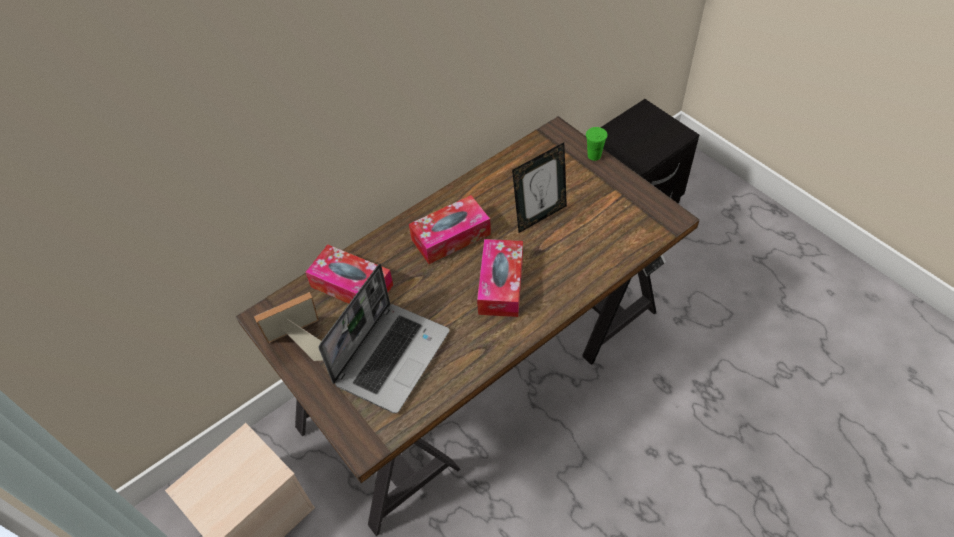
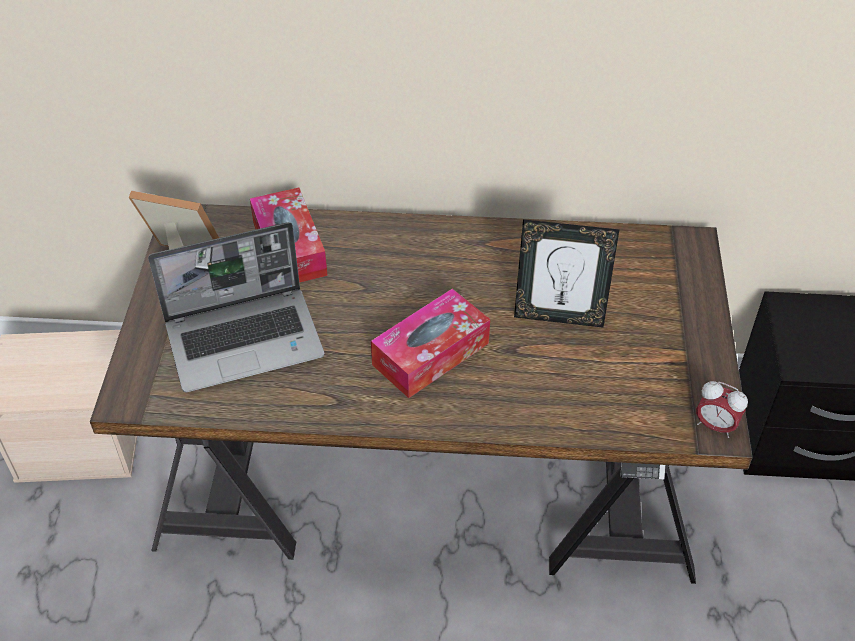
camera: 40 degrees right, 5 degrees down
tissue box [409,195,491,264] -> none
green cup [586,127,608,161] -> none
none -> alarm clock [696,381,748,438]

